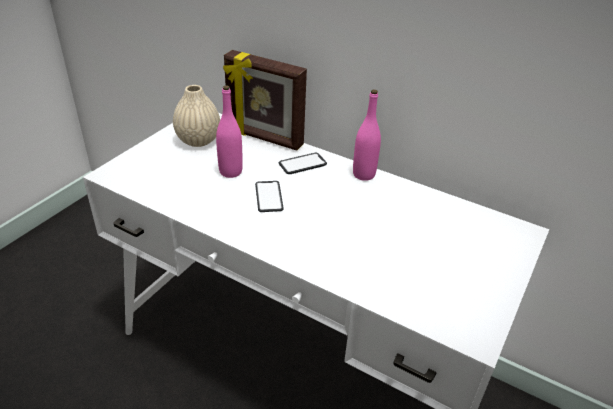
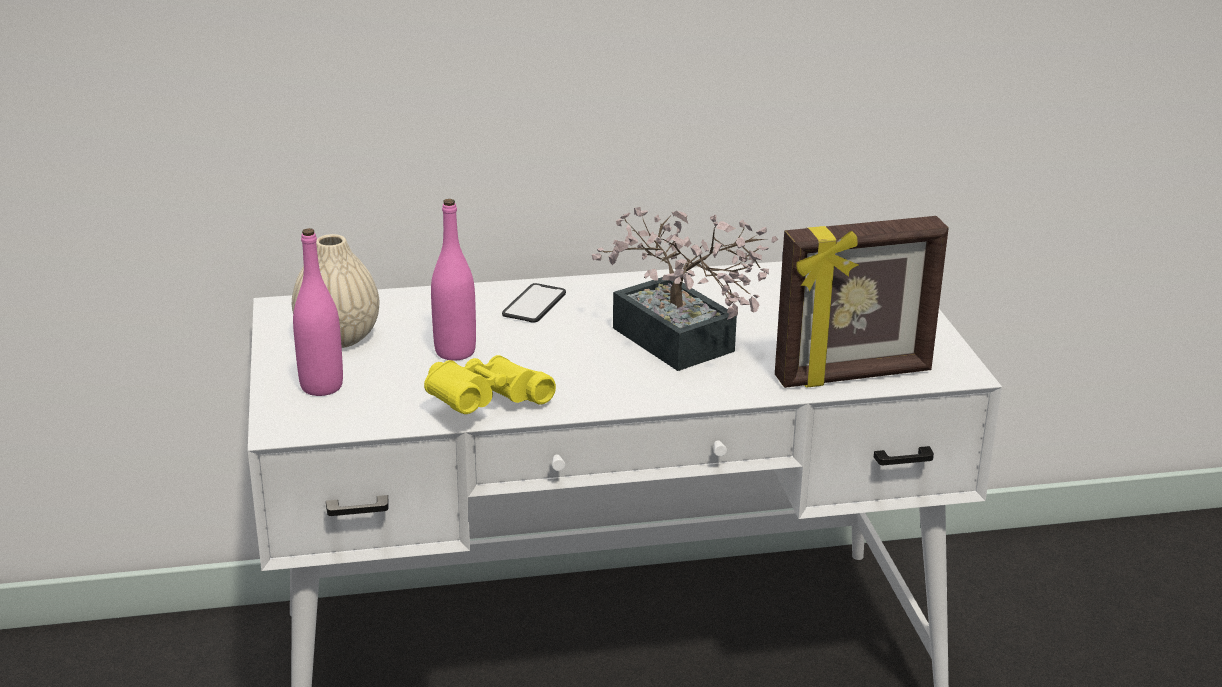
camera: 40 degrees left, 10 degrees down
picture frame [223,50,307,151] -> picture frame moved to [775,216,949,388]
phone [255,181,284,212] -> none
pink bottle [353,90,381,181] -> pink bottle moved to [293,228,343,396]
none -> yellow binoculars [424,355,556,414]
none -> potted plant [592,207,779,371]

